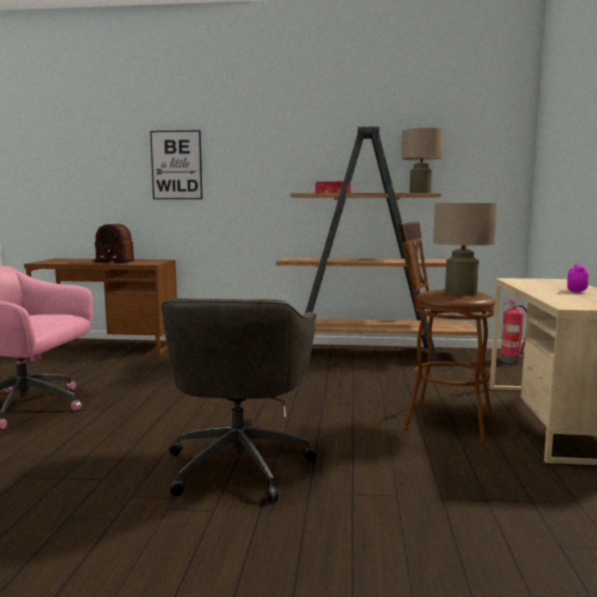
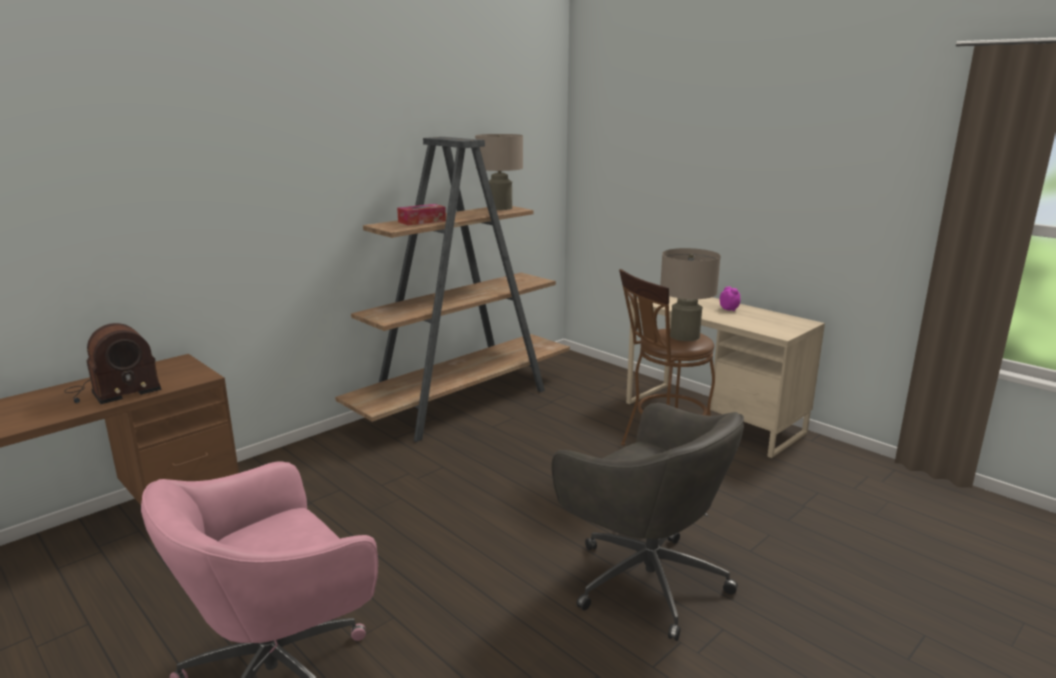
camera: 50 degrees left, 10 degrees up
picture [150,130,202,199] -> none
fire extinguisher [500,298,527,364] -> none

